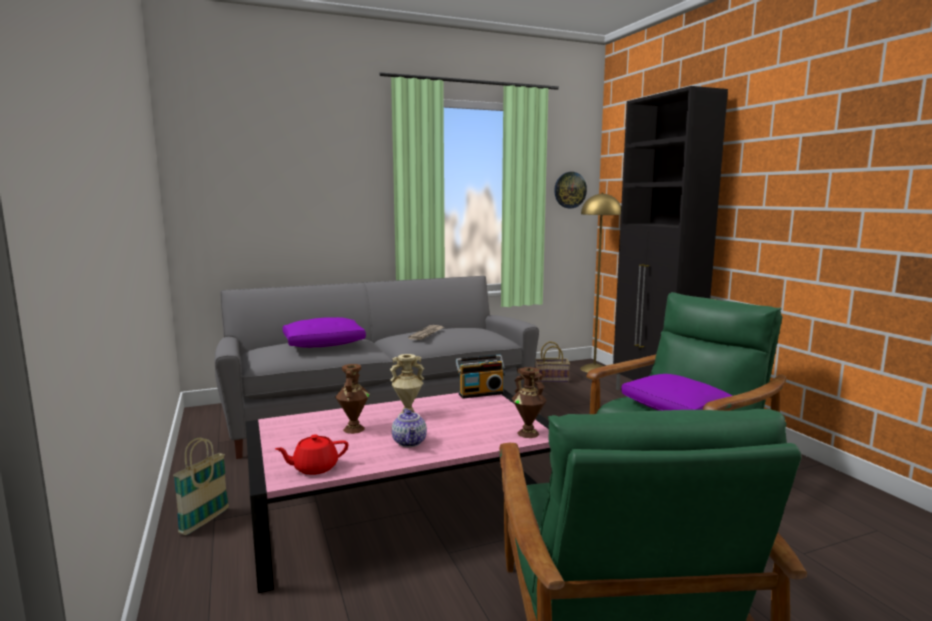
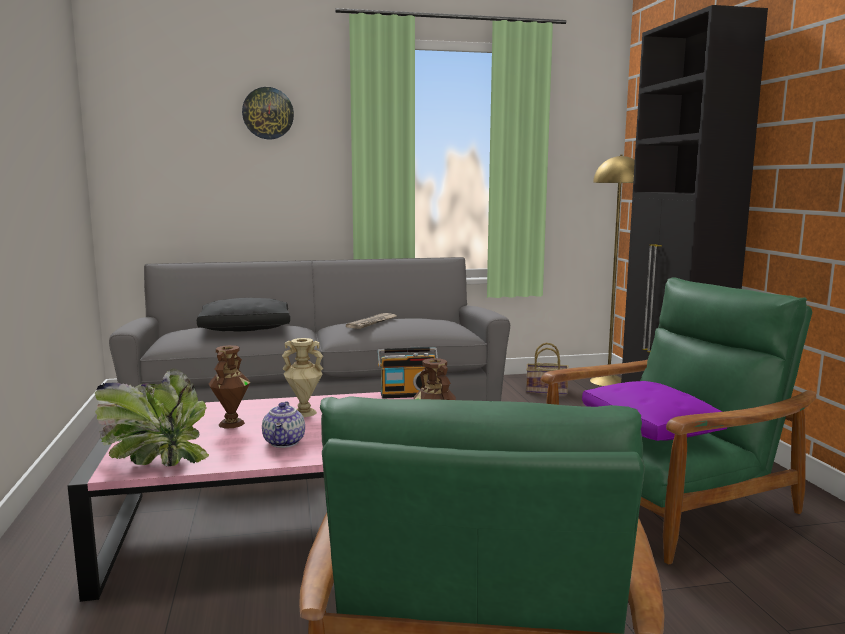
camera: 10 degrees right, 0 degrees up
basket [173,438,229,535] -> none
red teapot [275,434,348,475] -> potted plant [95,368,209,467]
purple pillow [283,317,366,348] -> black pillow [197,298,290,331]
wall clock [554,172,587,208] -> wall clock moved to [242,87,294,139]

